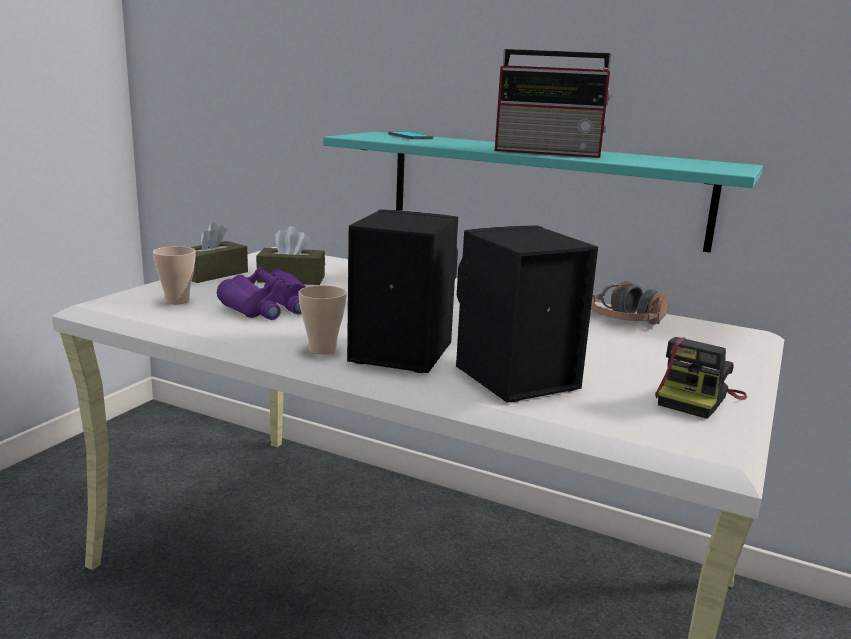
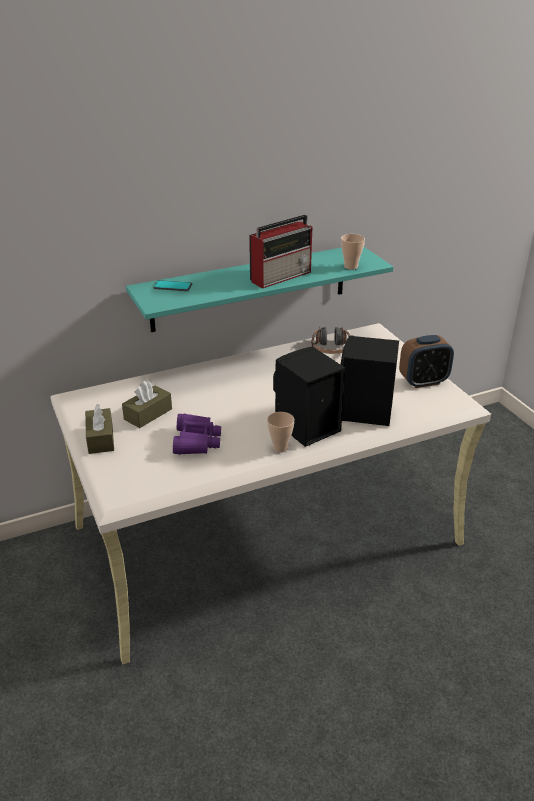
camera: 50 degrees left, 15 degrees up
cup [153,246,196,304] -> cup moved to [341,234,365,270]
camera [655,337,747,419] -> alarm clock [399,335,454,388]

